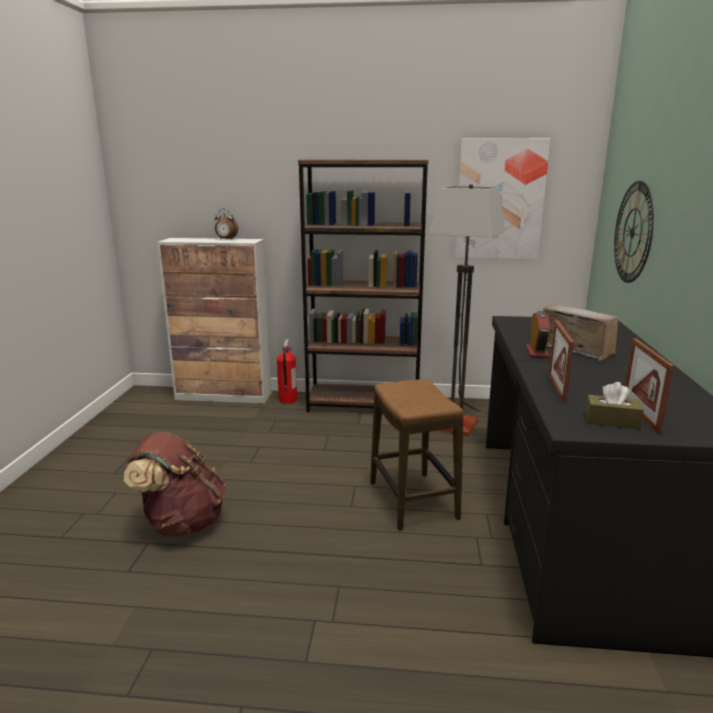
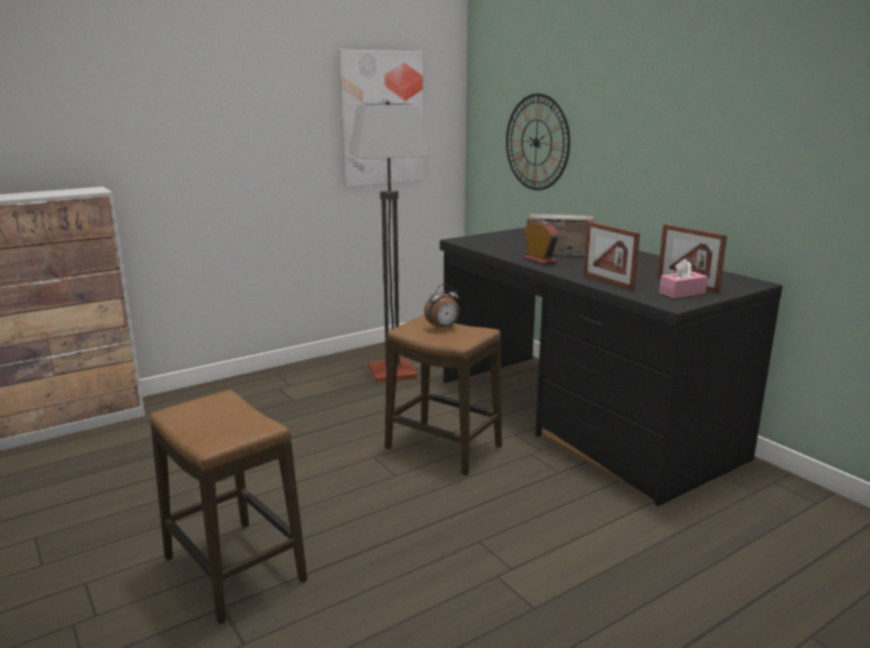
camera: 40 degrees left, 0 degrees up
brown backpack [124,432,226,536] -> stool [150,390,307,624]
alarm clock [215,209,238,240] -> alarm clock moved to [424,284,459,330]
fire extinguisher [277,339,297,404] -> none
brown bookcase [298,160,429,412] -> none
brown tissue box [585,382,644,429] -> pink tissue box [659,259,708,298]

